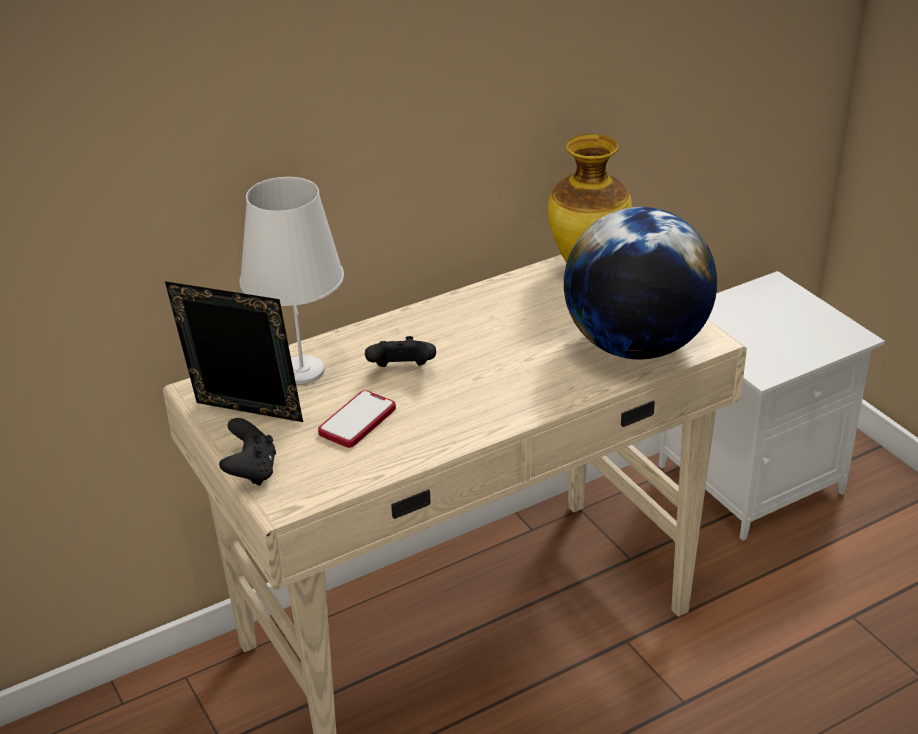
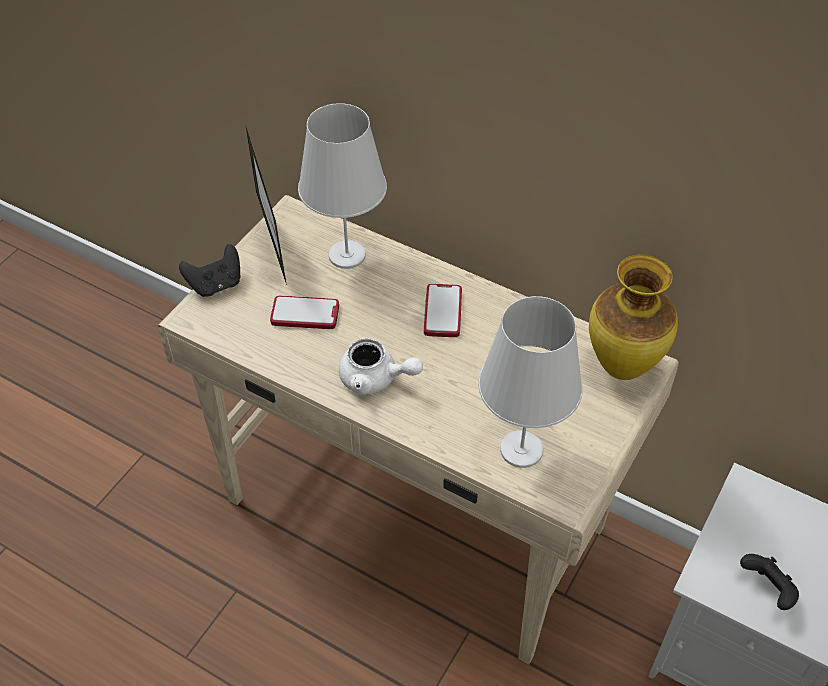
camera: 60 degrees right, 15 degrees up
black game controller [365,336,436,367] -> black game controller moved to [740,554,799,610]
globe [564,207,717,359] -> white table lamp [478,296,583,468]
none -> white teapot [339,339,423,395]
none -> phone [424,284,462,337]

